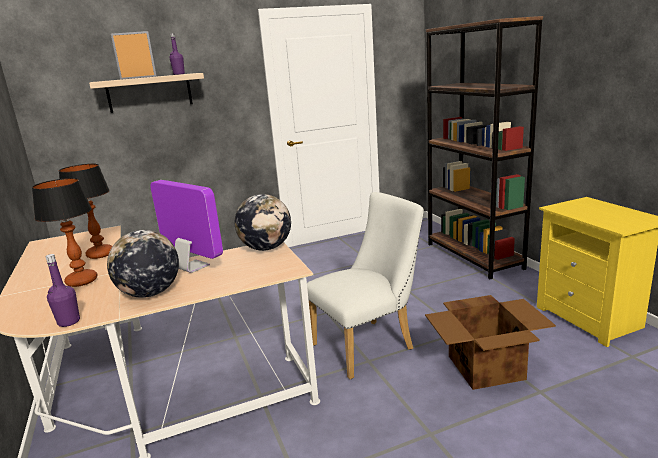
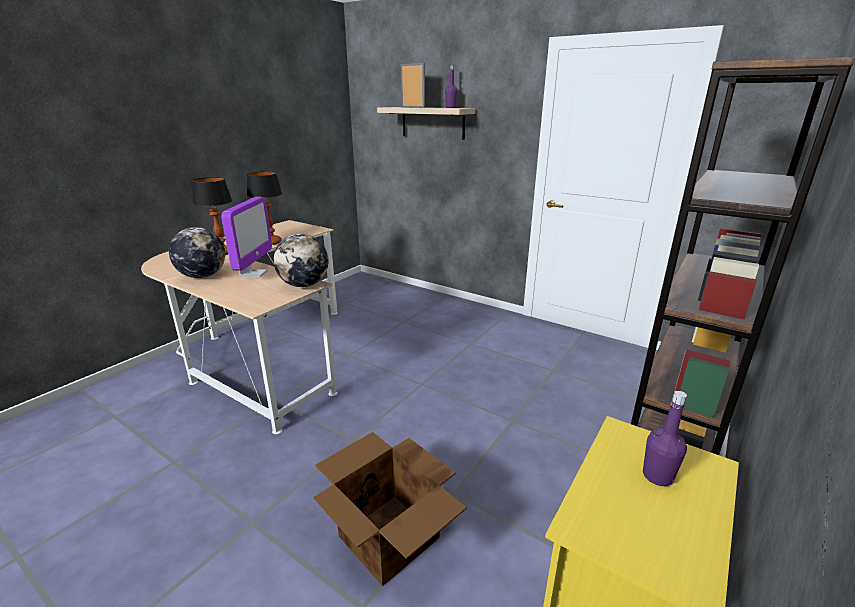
camera: 55 degrees right, 5 degrees up
purple bottle [45,254,80,327] -> purple bottle moved to [643,391,687,486]
white chair [307,192,424,379] -> none

